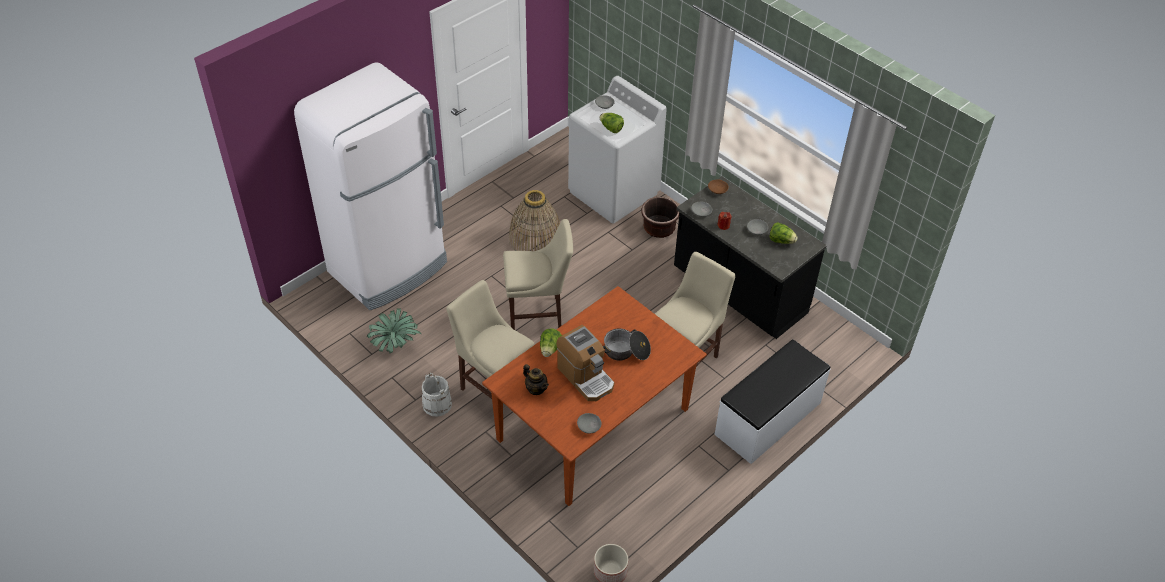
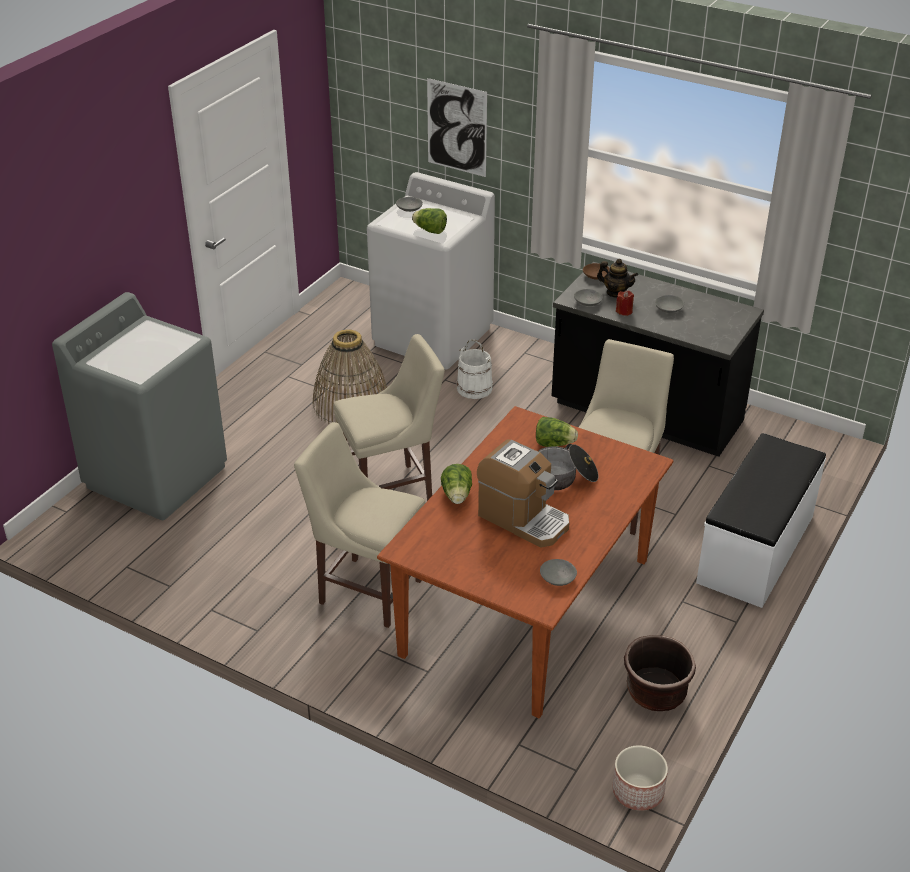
camera: 15 degrees left, 10 degrees down
white fridge [294,62,447,310] -> grey washing machine [52,292,227,520]
potted plant [367,308,421,353] -> none
white bucket [421,373,452,417] -> white bucket moved to [457,339,493,399]
teapot [523,364,549,395] -> teapot moved to [597,259,638,298]
brown planter [641,197,680,238] -> brown planter moved to [624,635,696,711]
lettuce [769,222,798,244] -> lettuce moved to [536,417,578,447]
none -> picture [427,78,487,177]

